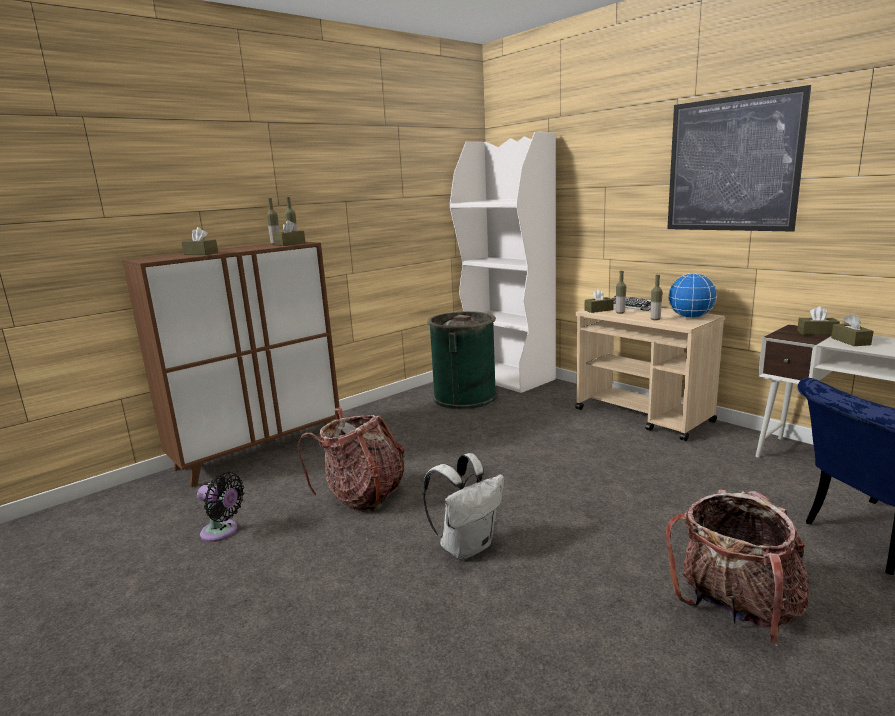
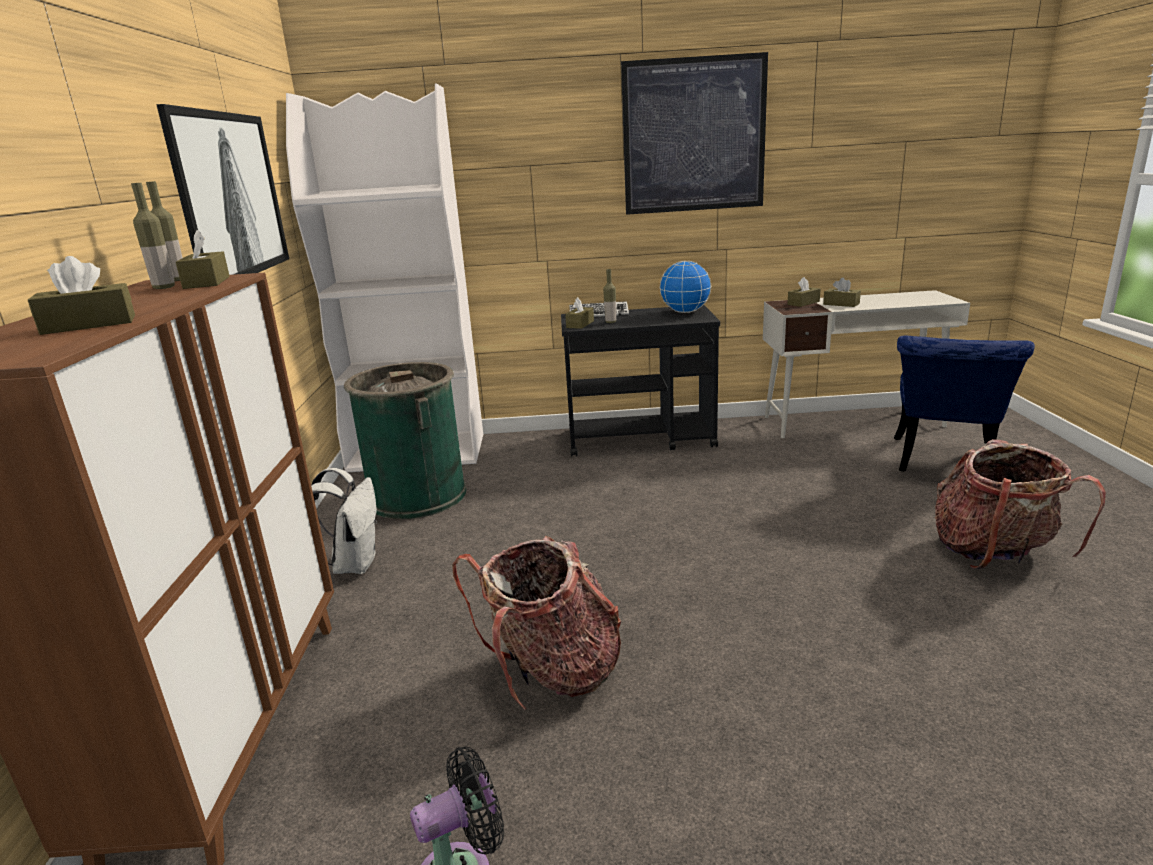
camera: 50 degrees left, 5 degrees up
white backpack [423,453,504,560] -> white backpack moved to [311,468,377,574]
beige cart [575,306,725,441] -> black cart [561,305,720,457]
bottle [651,275,663,320] -> none
none -> picture [156,104,289,275]

